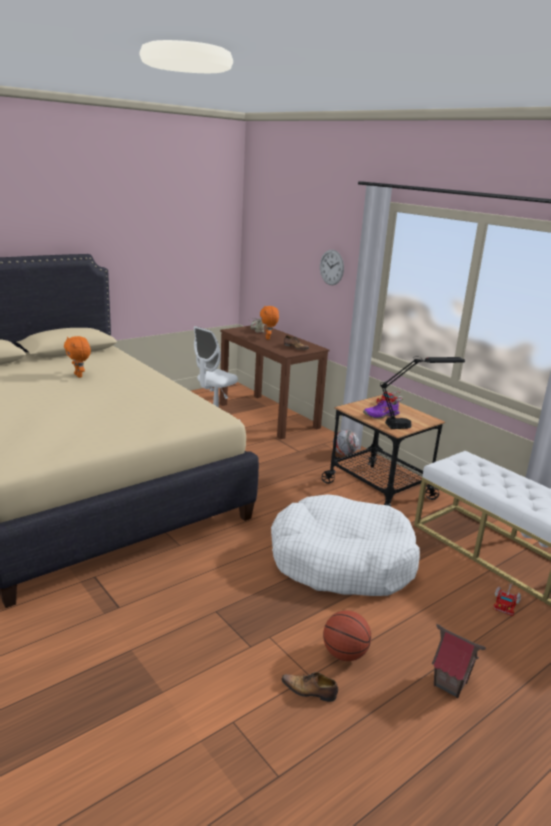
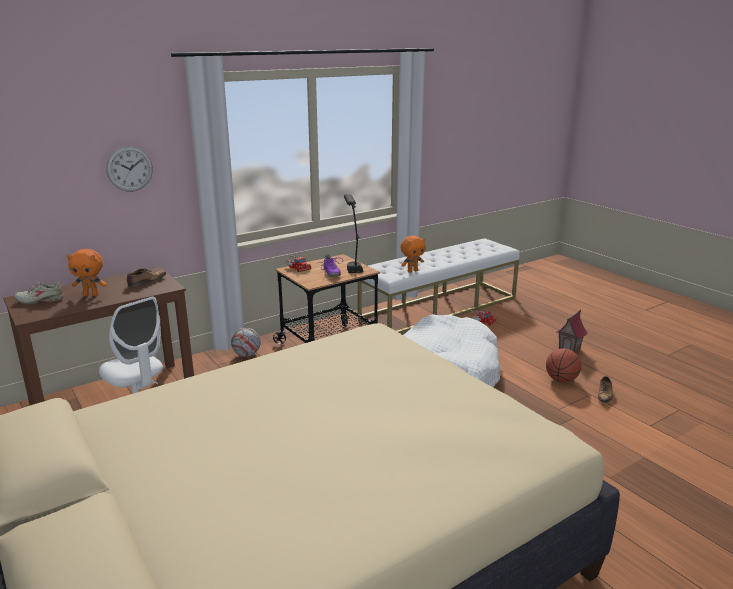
camera: 85 degrees left, 0 degrees up
orange plush toy [64,336,91,378] -> orange plush toy moved to [401,236,426,273]

